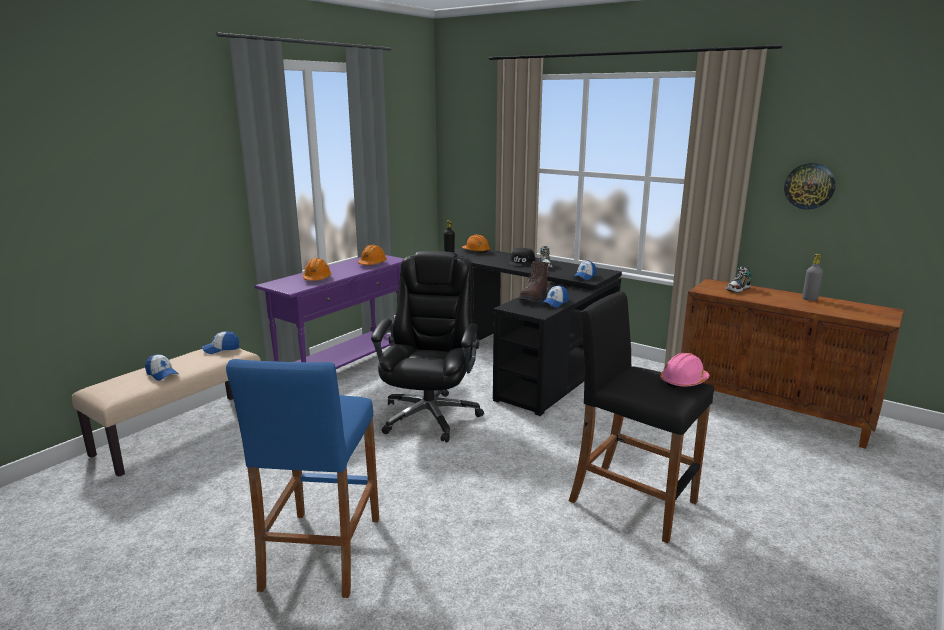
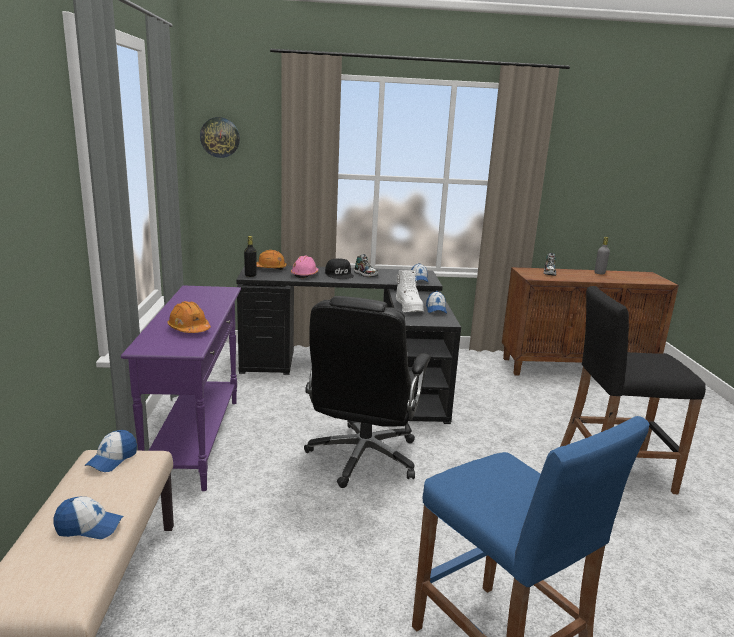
camera: 40 degrees left, 0 degrees up
orange hard hat [358,245,387,265] -> none
black office chair [371,251,484,442] -> black office chair turned 135 degrees counterclockwise [304,296,431,488]
brown boot [519,261,550,302] -> white boot [396,270,424,312]
pink hard hat [660,353,710,389] -> pink hard hat moved to [291,256,319,278]
wall clock [784,163,836,210] -> wall clock moved to [200,117,240,158]

